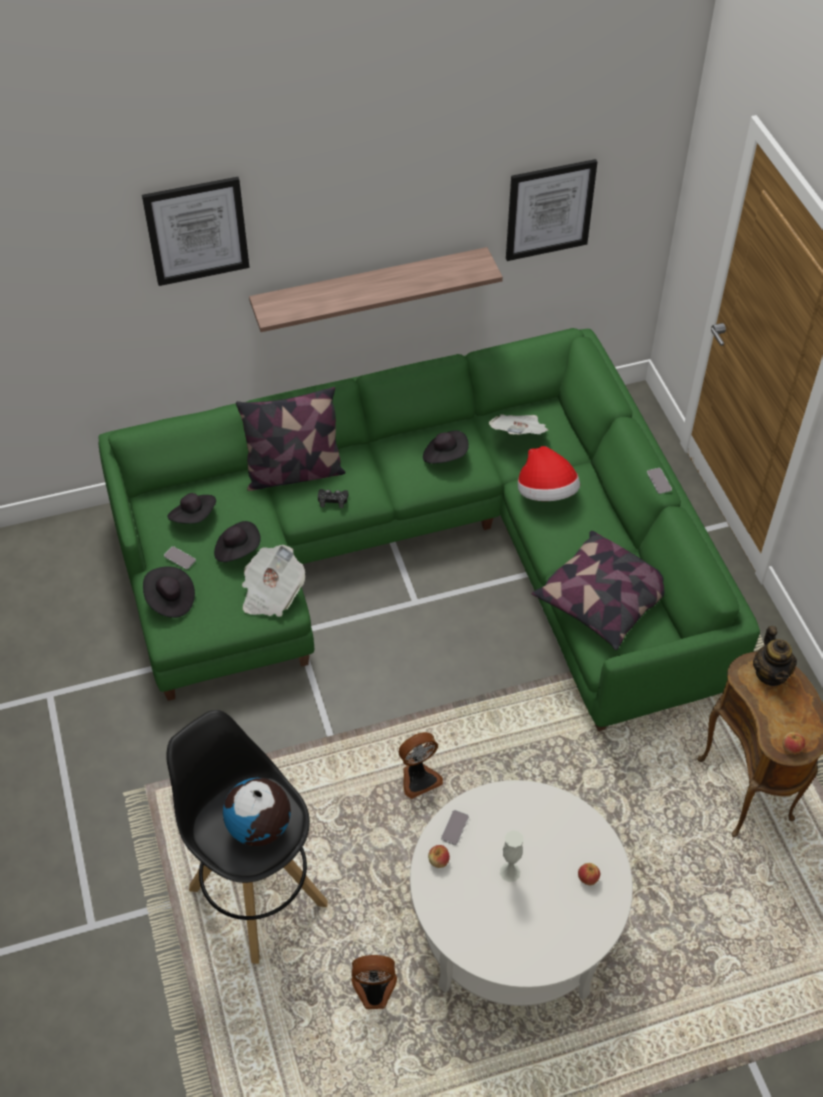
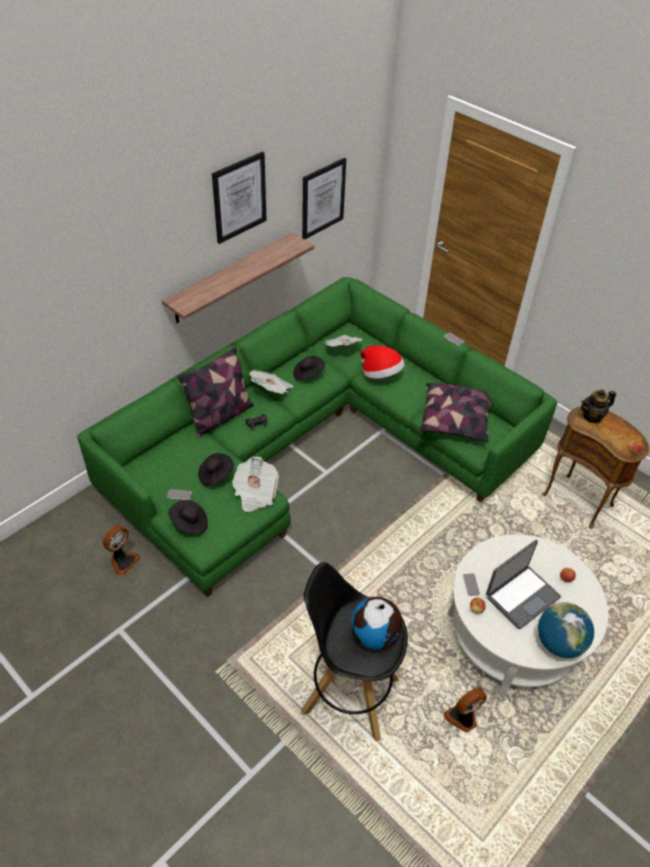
camera: 30 degrees left, 5 degrees down
picture [142,177,250,286] -> picture moved to [212,151,266,244]
black hat [167,493,216,524] -> none
fan [399,732,443,799] -> fan moved to [103,525,141,576]
white vase [500,830,524,882] -> laptop [486,540,561,629]
teapot [753,626,797,686] -> teapot turned 105 degrees clockwise [581,389,616,423]
none -> newspaper [249,370,293,394]
none -> globe [538,602,594,658]

